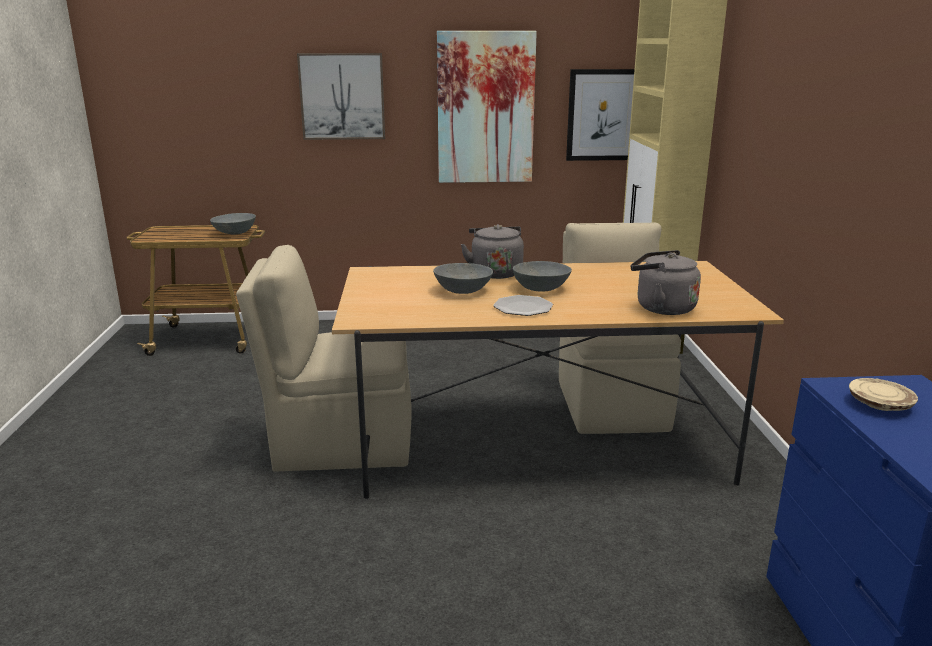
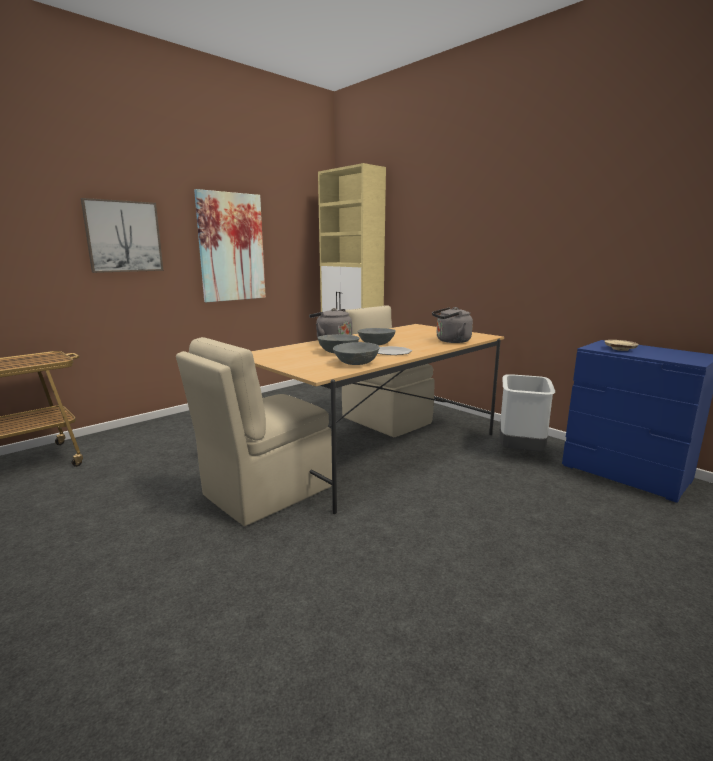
camera: 40 degrees left, 5 degrees down
grey bowl [210,213,256,235] -> grey bowl moved to [333,342,379,365]
picture [566,69,635,161] -> none
none -> grey trash can [500,374,555,451]

